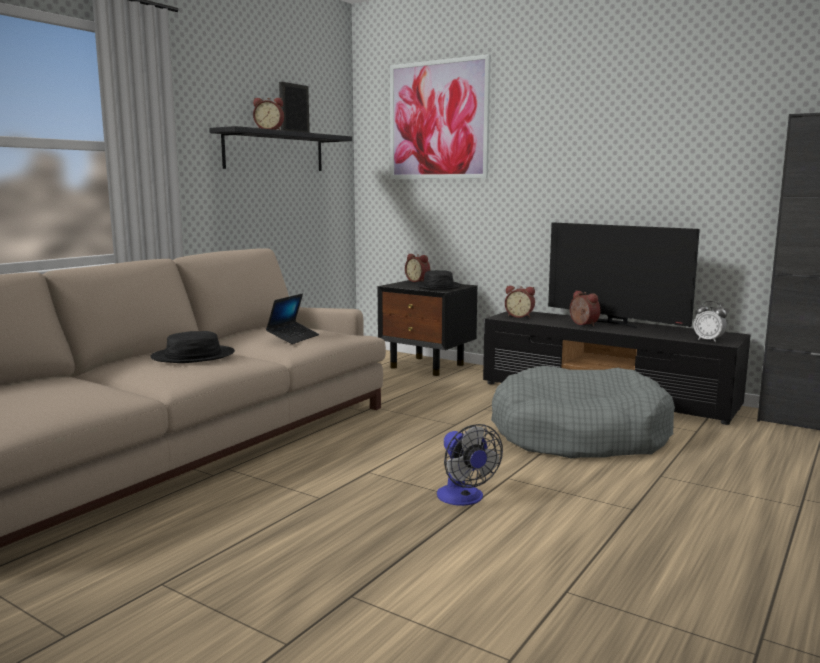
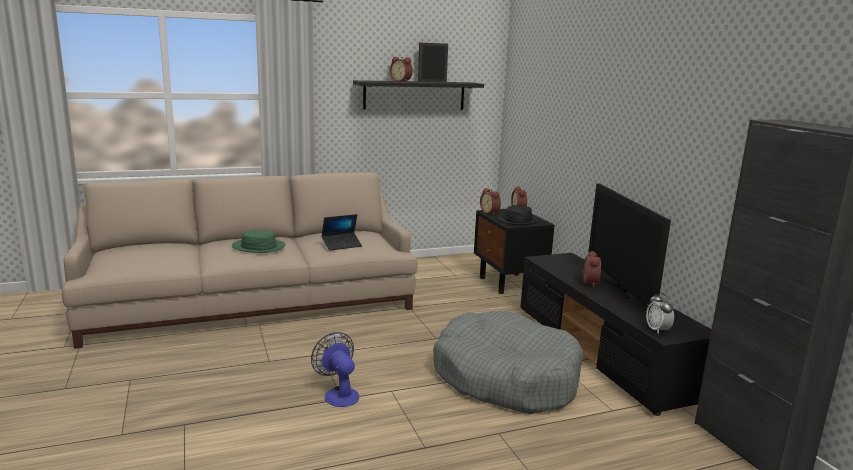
camera: 35 degrees right, 5 degrees up
black hat [150,331,235,363] -> green hat [232,230,286,253]
picture [390,54,490,179] -> none
fan [437,424,503,506] -> fan turned 135 degrees clockwise [311,332,359,407]
alarm clock [505,286,535,318] -> alarm clock moved to [480,188,501,215]

